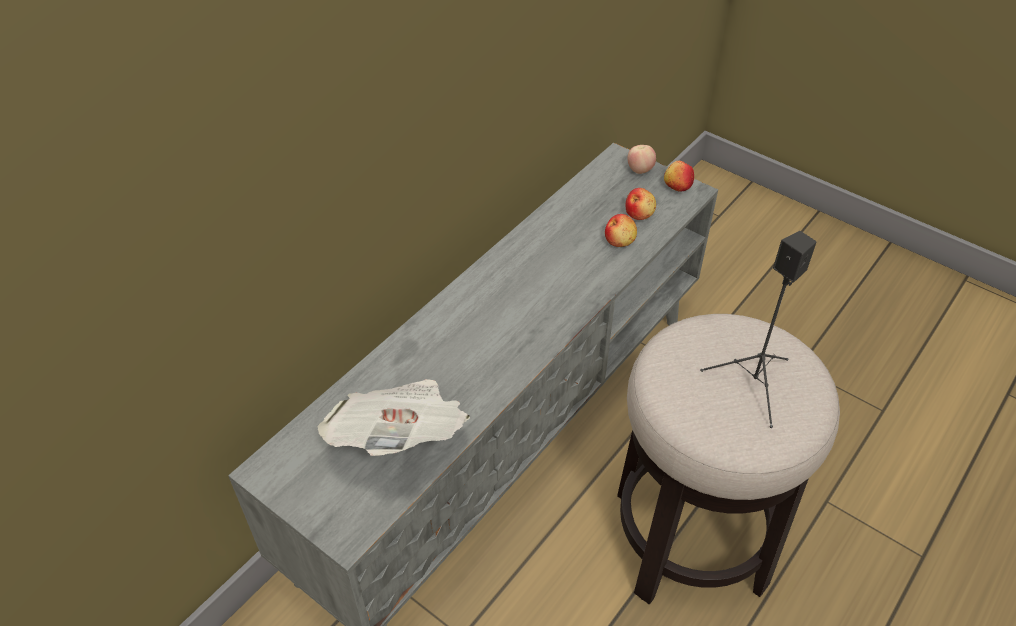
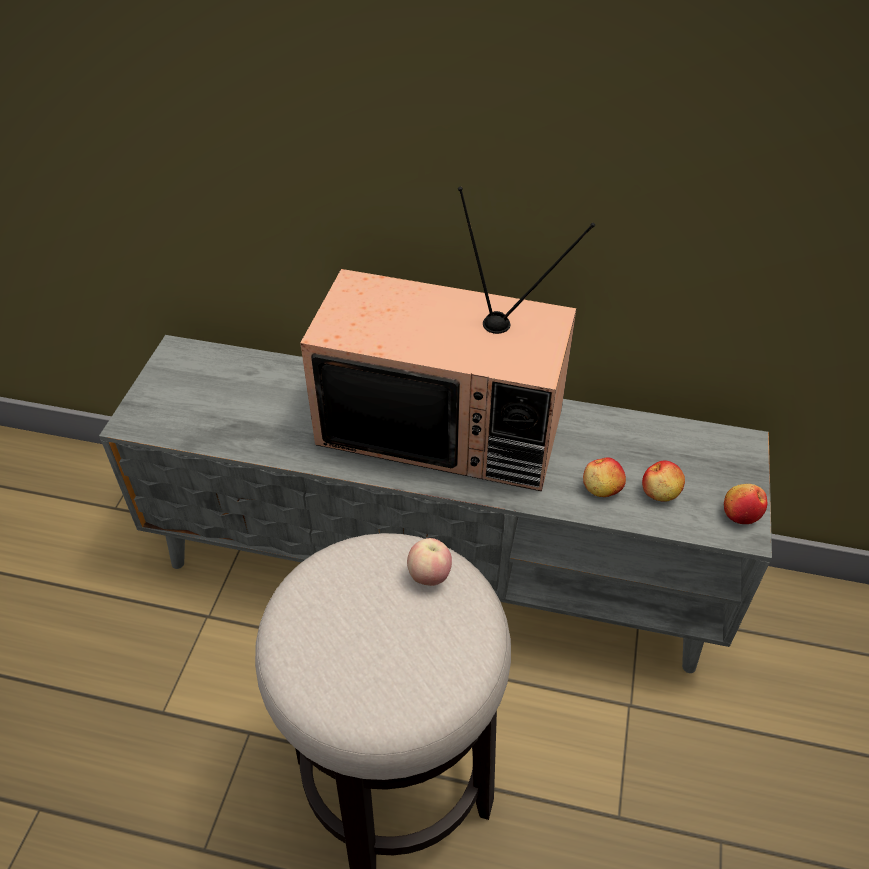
camera: 65 degrees right, 0 degrees up
newspaper [317,379,470,456] -> none
apple [627,145,656,174] -> apple moved to [407,538,452,586]
black speaker [701,231,816,428] -> none
none -> television [300,187,595,491]

